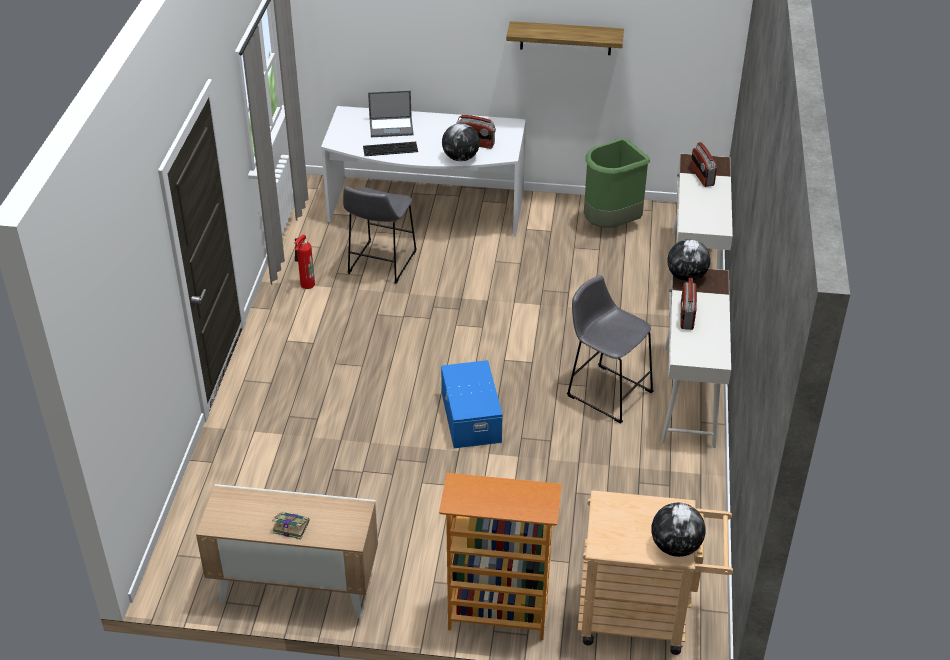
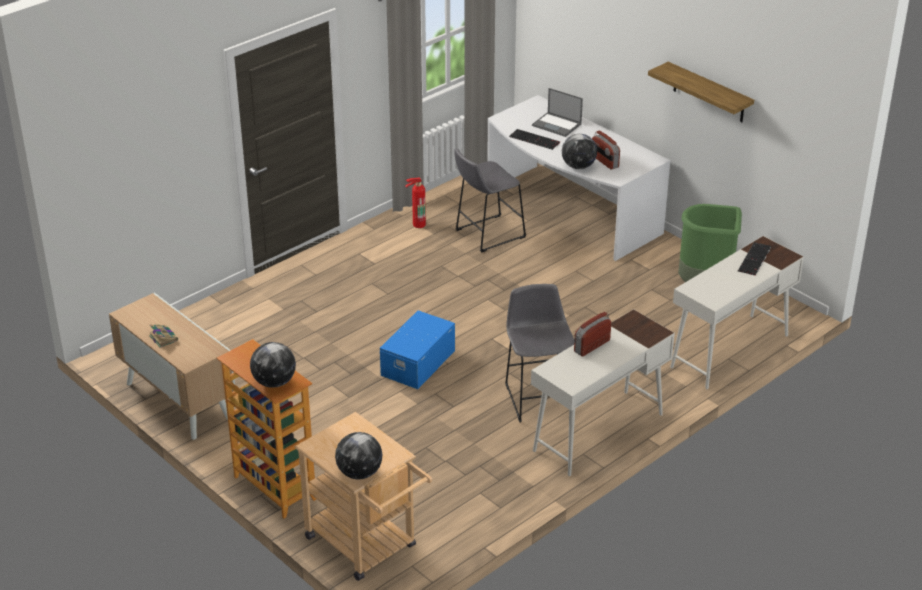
camera: 40 degrees right, 5 degrees down
globe [667,239,710,282] -> globe moved to [250,342,296,388]
radio [691,142,717,187] -> keyboard [738,242,771,276]

